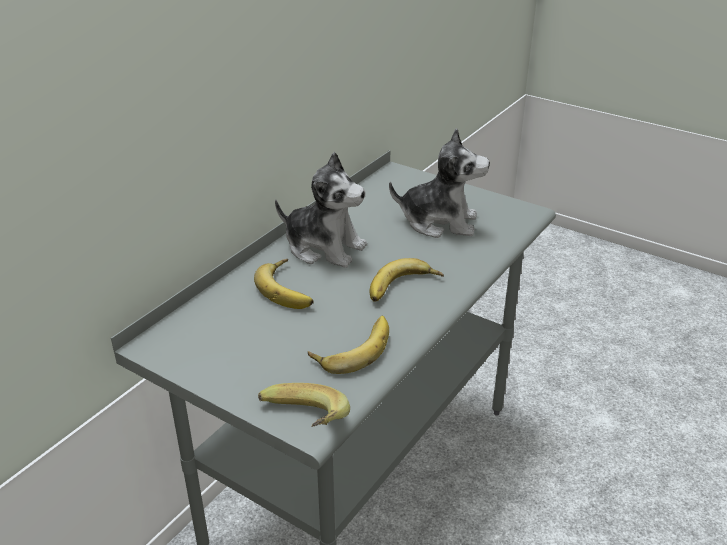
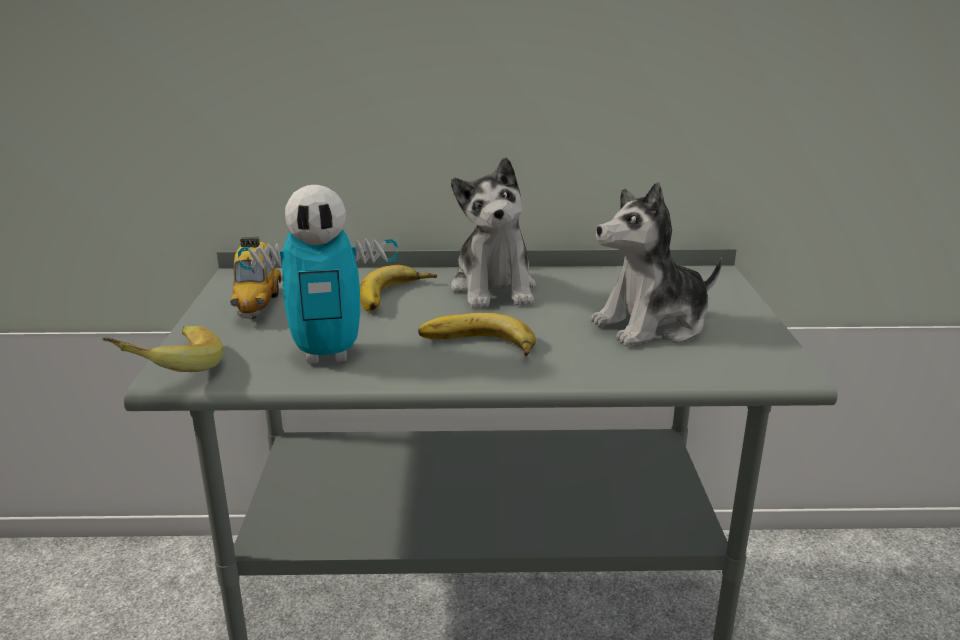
camera: 55 degrees right, 10 degrees down
banana [308,316,389,374] -> toy robot [238,185,398,364]
plush toy [389,128,490,238] -> plush toy turned 90 degrees clockwise [591,182,722,346]
none -> toy car [230,237,281,319]

